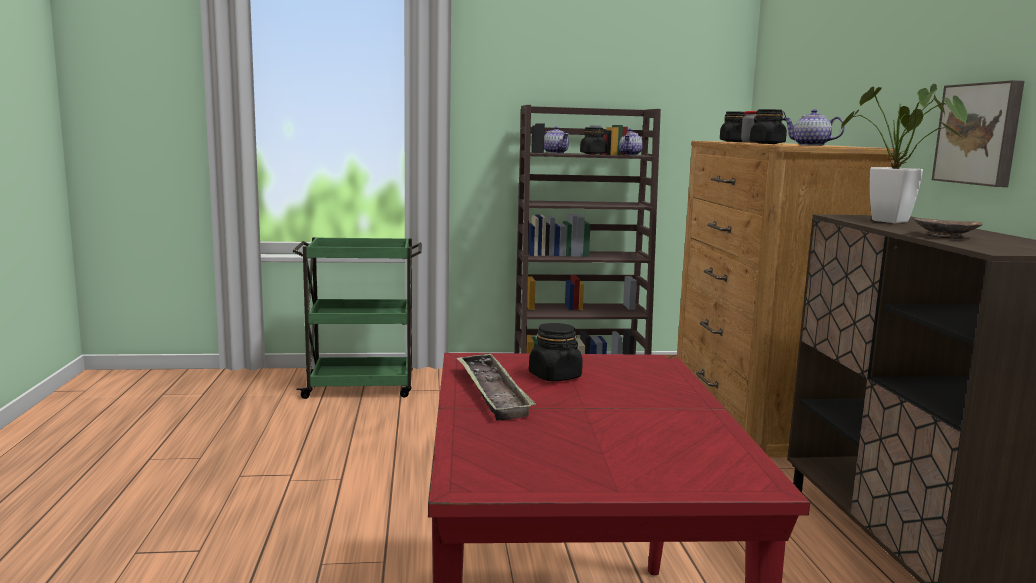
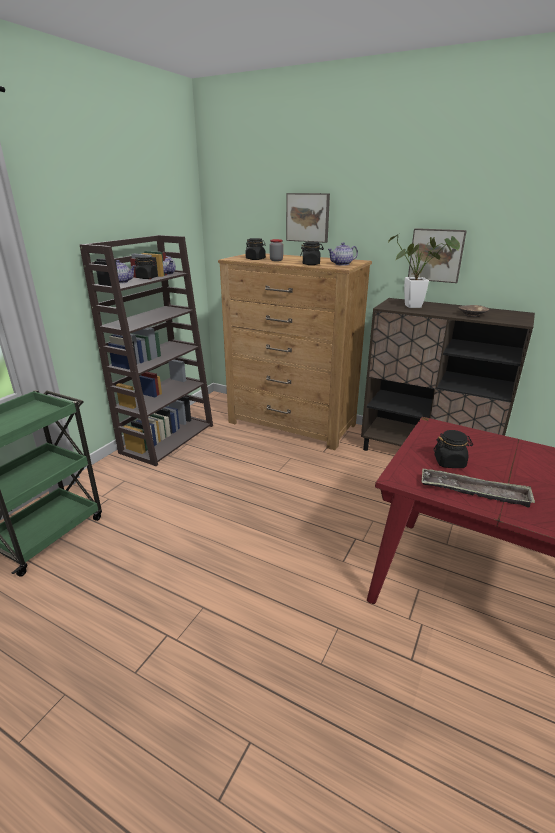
camera: 55 degrees left, 15 degrees up
none -> picture [286,193,330,243]

